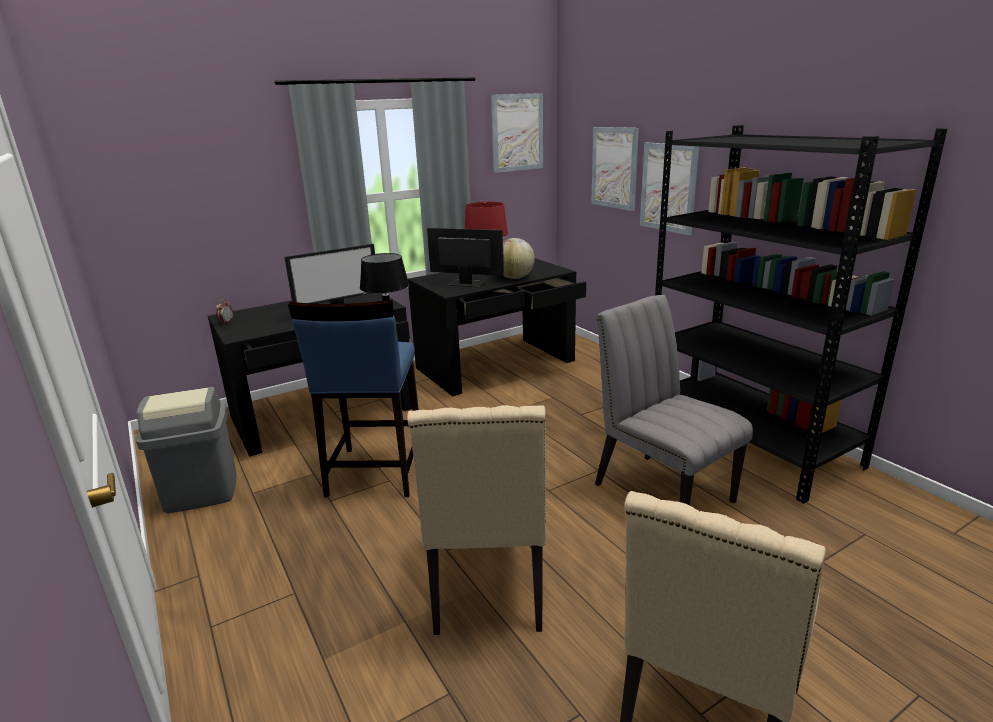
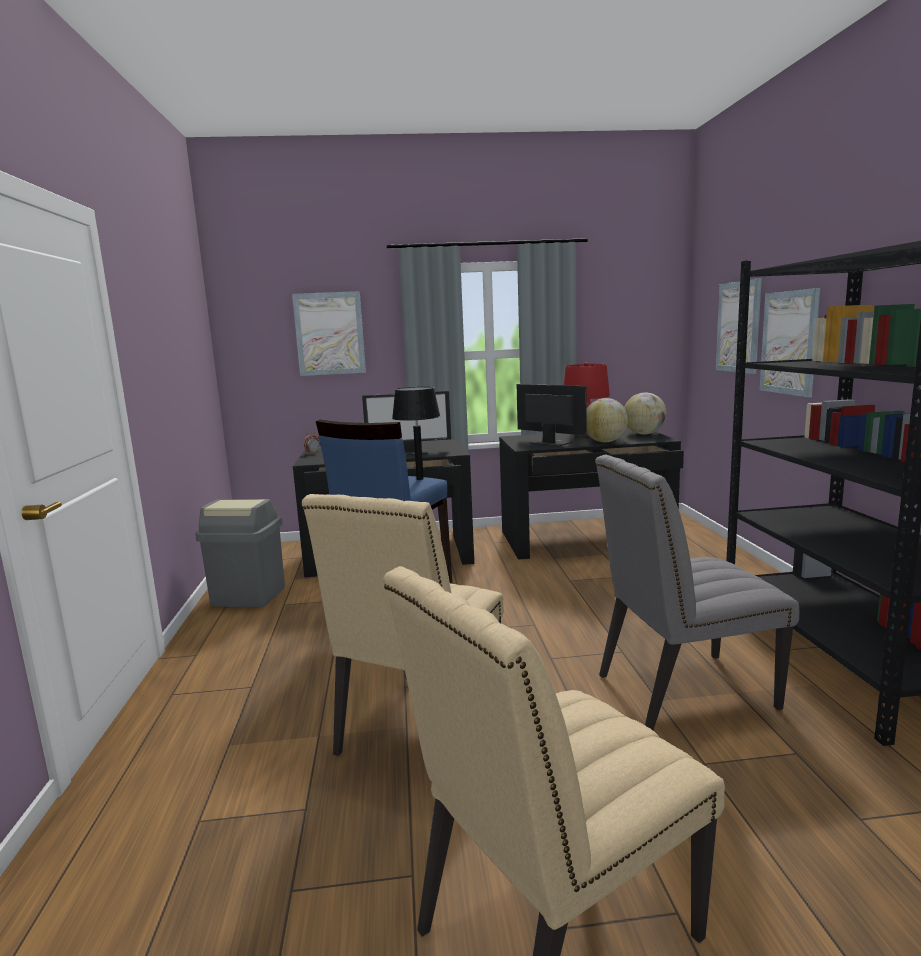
camera: 25 degrees right, 10 degrees down
picture [491,93,543,173] -> picture moved to [292,291,366,376]
grey chair [595,295,753,506] -> grey chair turned 90 degrees counterclockwise [595,454,799,730]
none -> globe [624,393,667,434]

